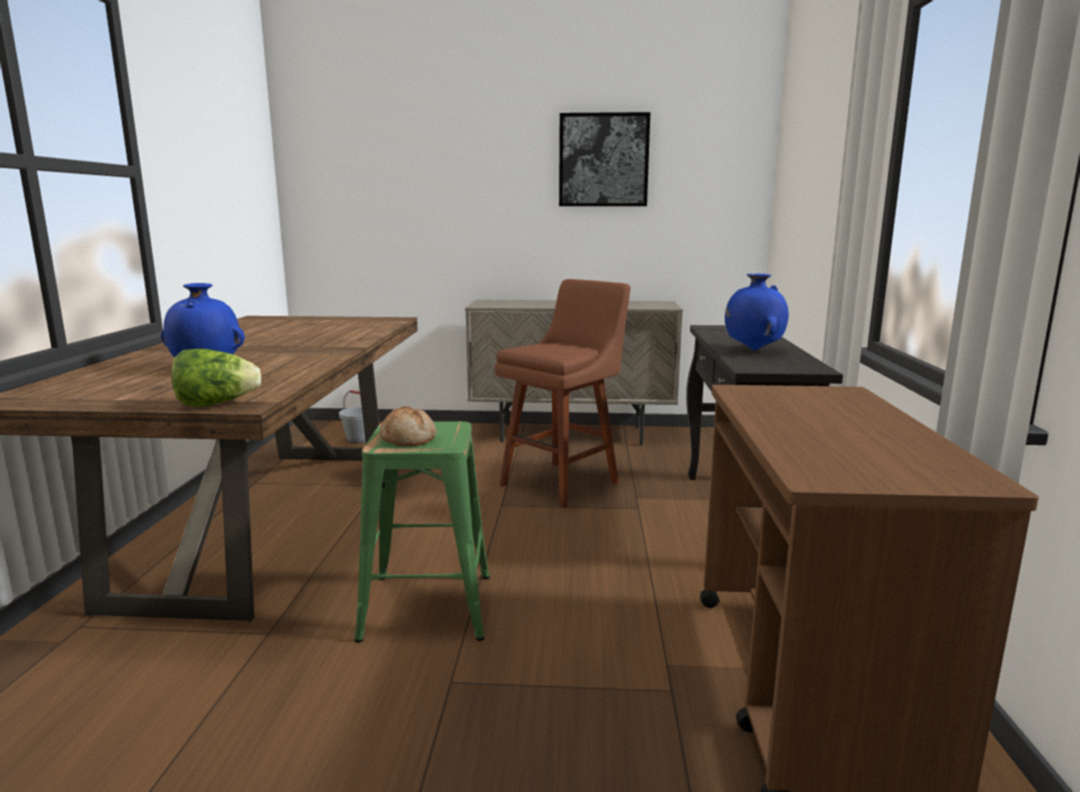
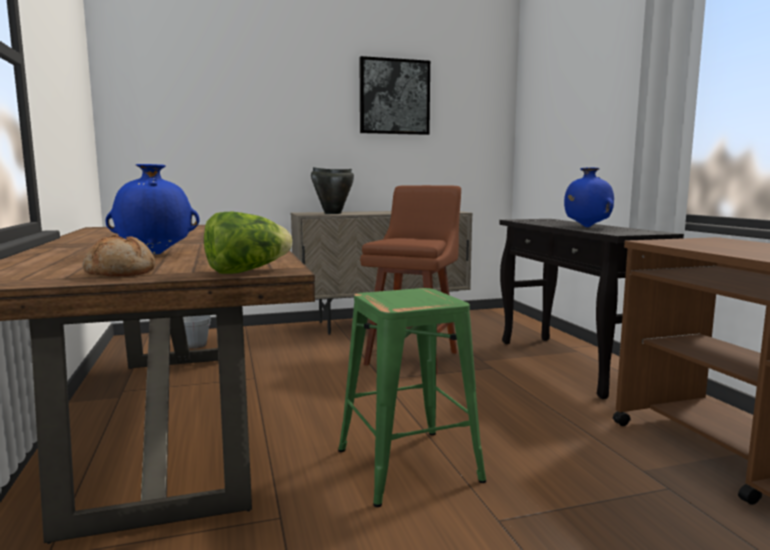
camera: 20 degrees left, 5 degrees down
bread [379,406,436,446] -> bread moved to [83,235,155,277]
none -> black cooking pot [311,167,354,214]

